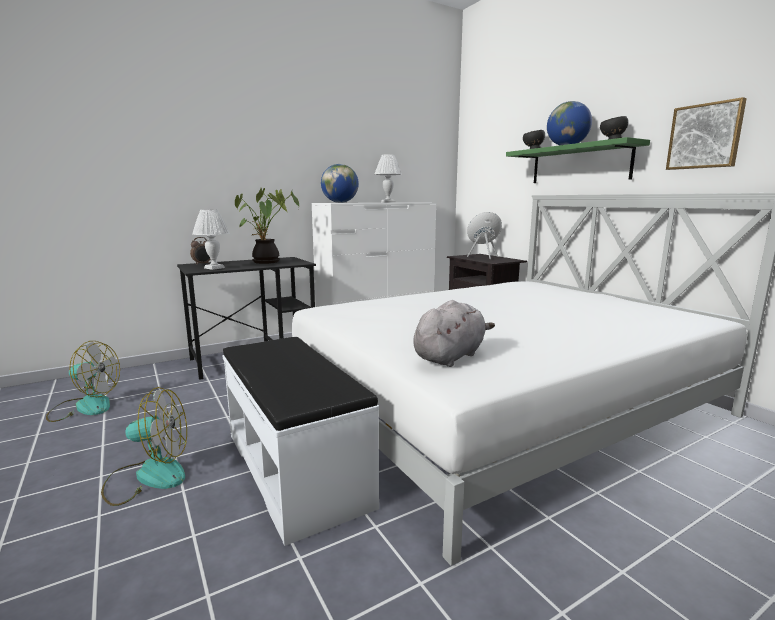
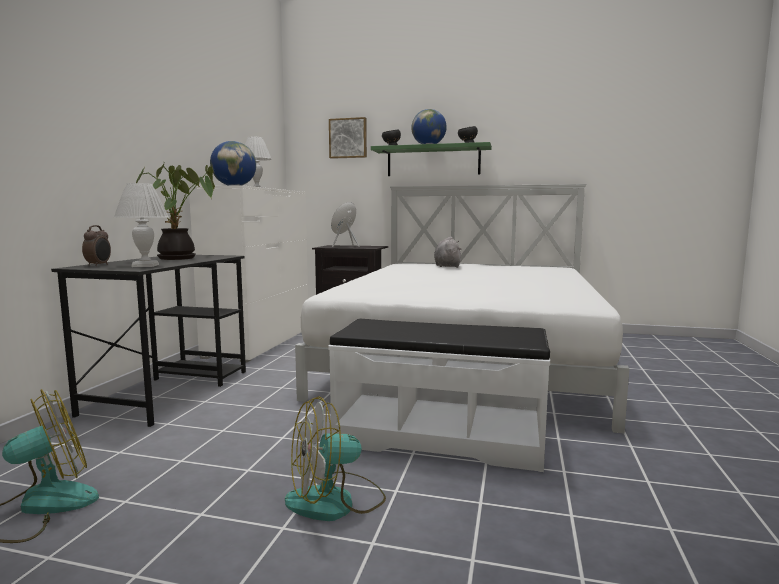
camera: 45 degrees left, 5 degrees down
fan [101,387,187,506] -> fan turned 150 degrees counterclockwise [285,396,386,521]
grey plush toy [413,300,495,367] -> grey plush toy moved to [434,236,461,268]
picture [666,97,747,170] -> picture moved to [329,117,367,159]

